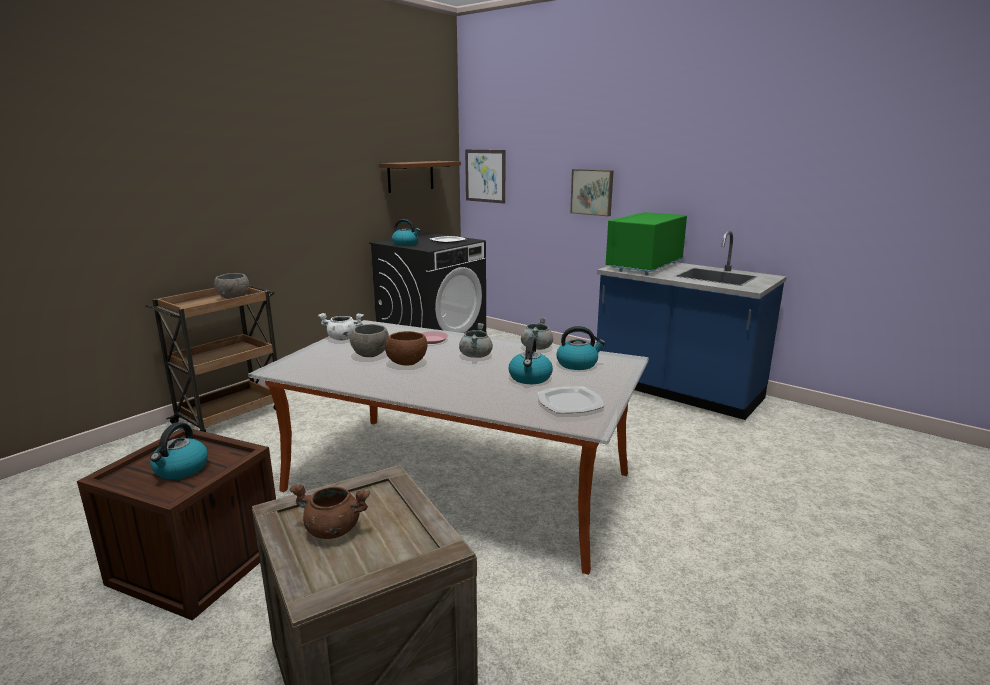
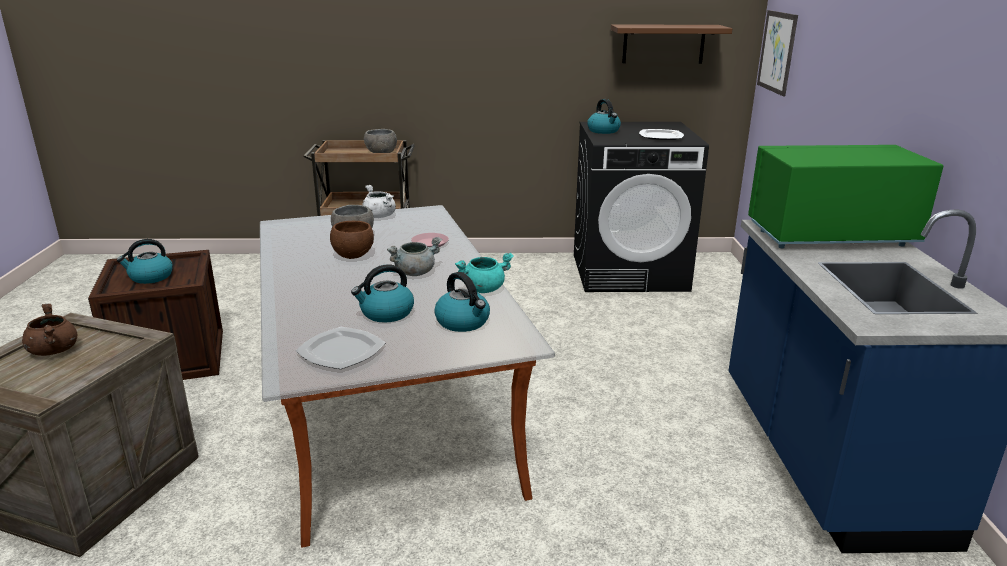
camera: 50 degrees right, 5 degrees up
grey cooking pot [521,317,553,350] -> turquoise cooking pot [455,253,514,293]
picture [570,169,614,216] -> none

